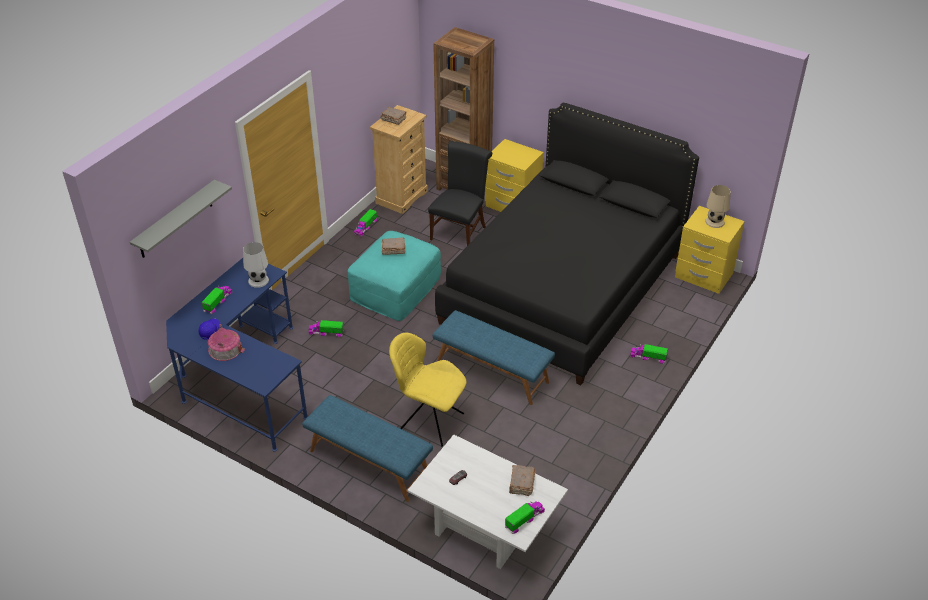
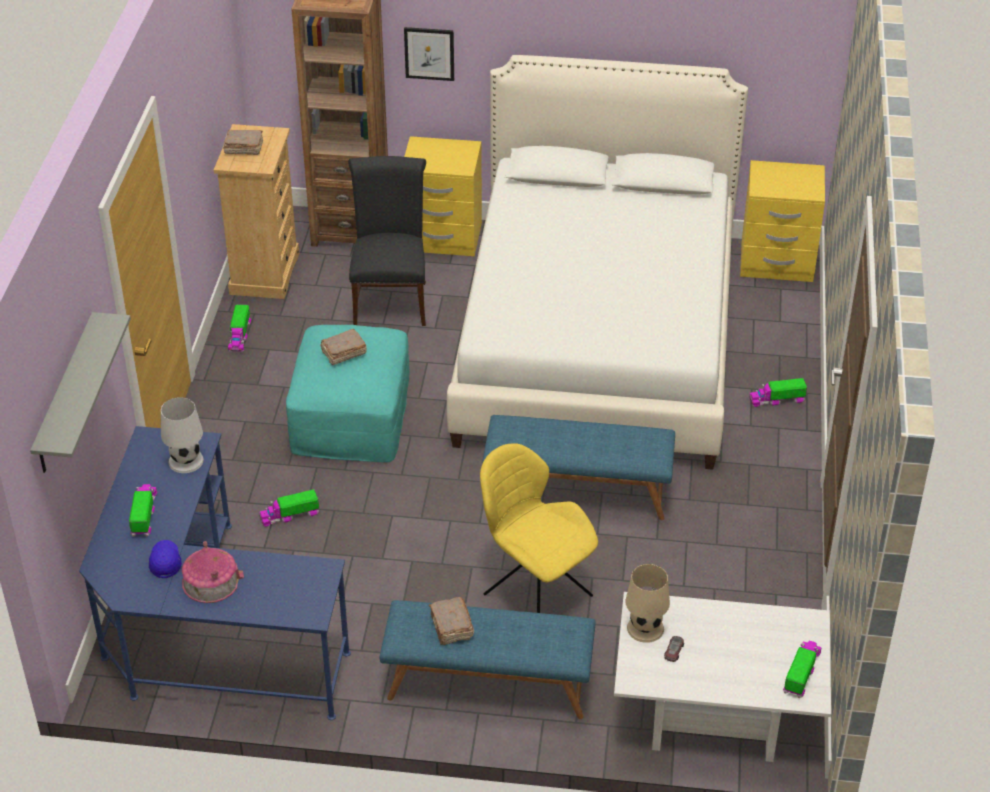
camera: 25 degrees left, 0 degrees up
yellow chair [389,333,467,446] -> yellow chair turned 45 degrees clockwise [480,443,598,613]
black bed [435,103,699,385] -> white bed [447,55,748,470]
brown book [509,465,535,496] -> brown book moved to [429,597,474,645]
beige table lamp [705,185,731,228] -> beige table lamp moved to [625,564,670,643]
none -> picture [404,27,454,81]

